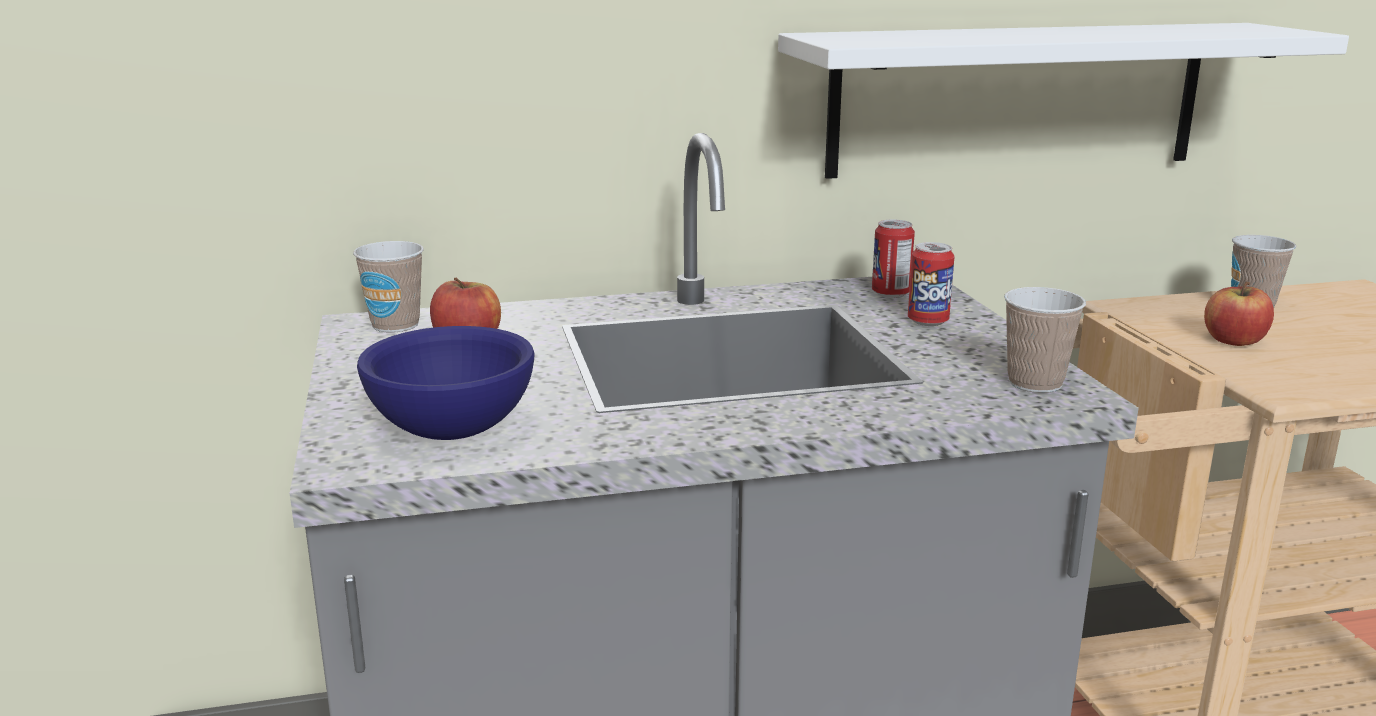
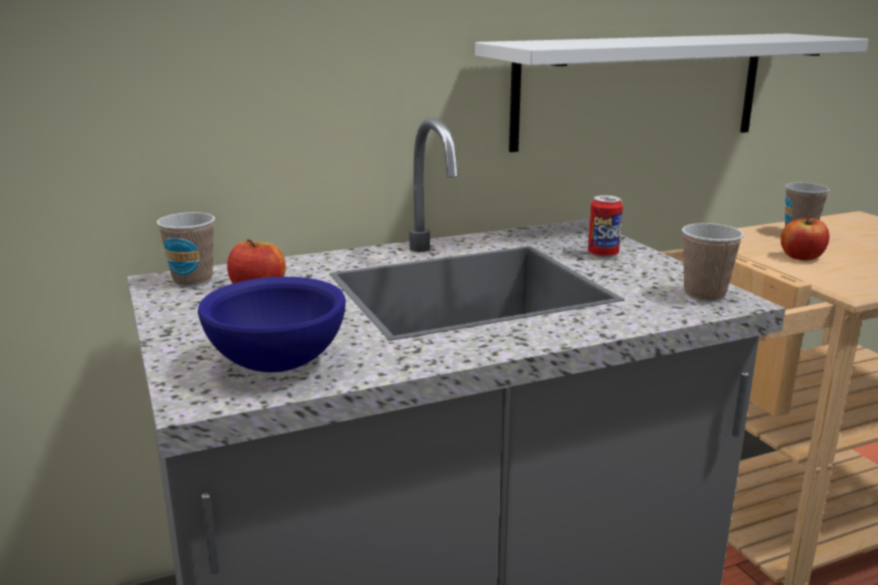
camera: 10 degrees left, 0 degrees up
can [872,220,915,298] -> none

